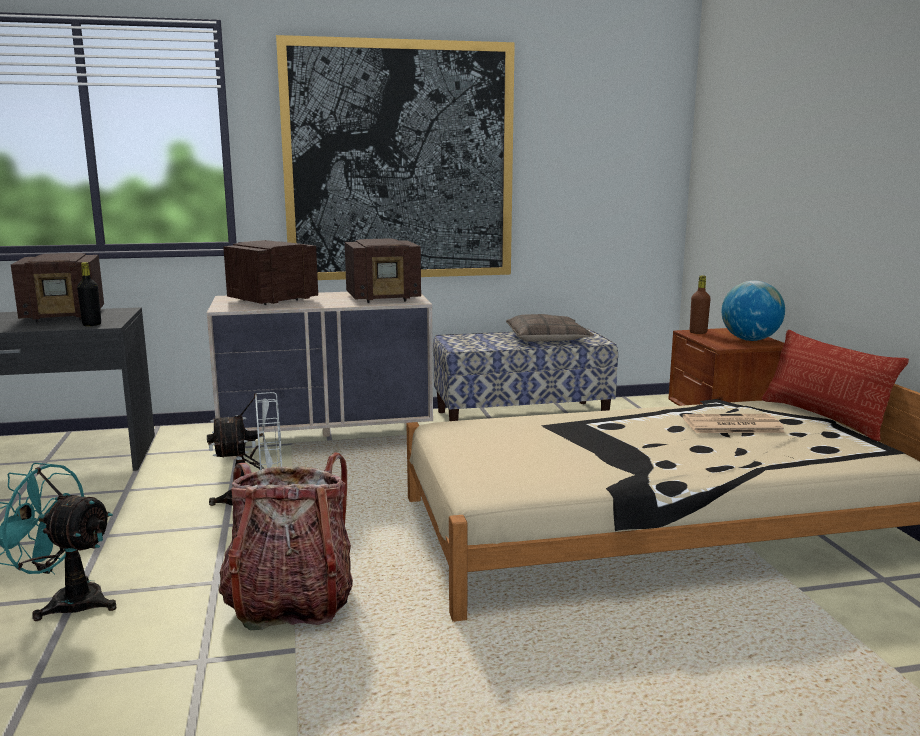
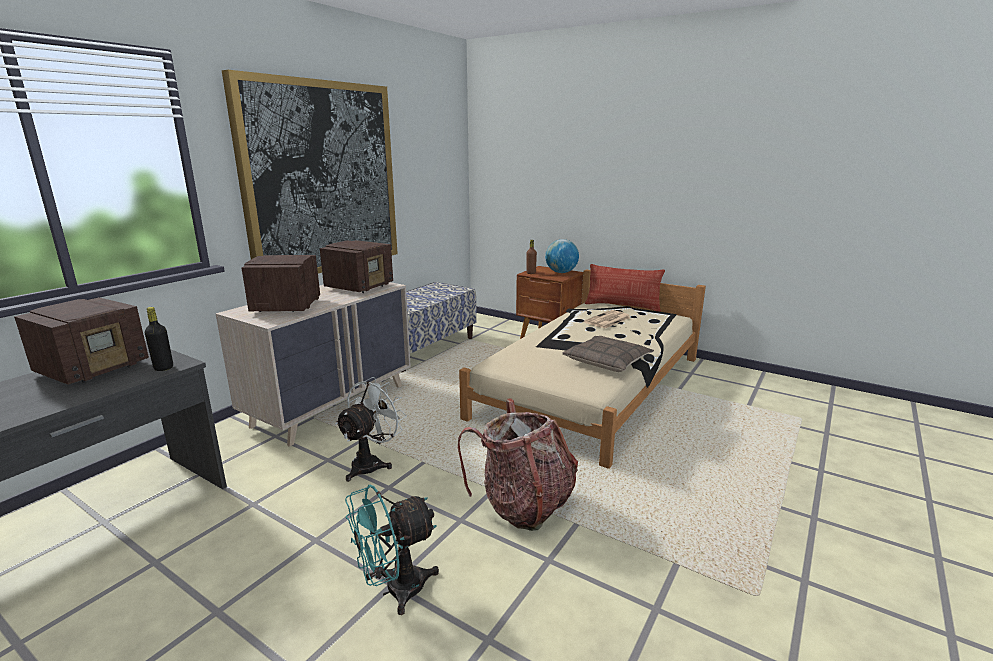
camera: 45 degrees left, 5 degrees up
pillow [506,314,594,342] -> pillow moved to [562,336,654,372]

